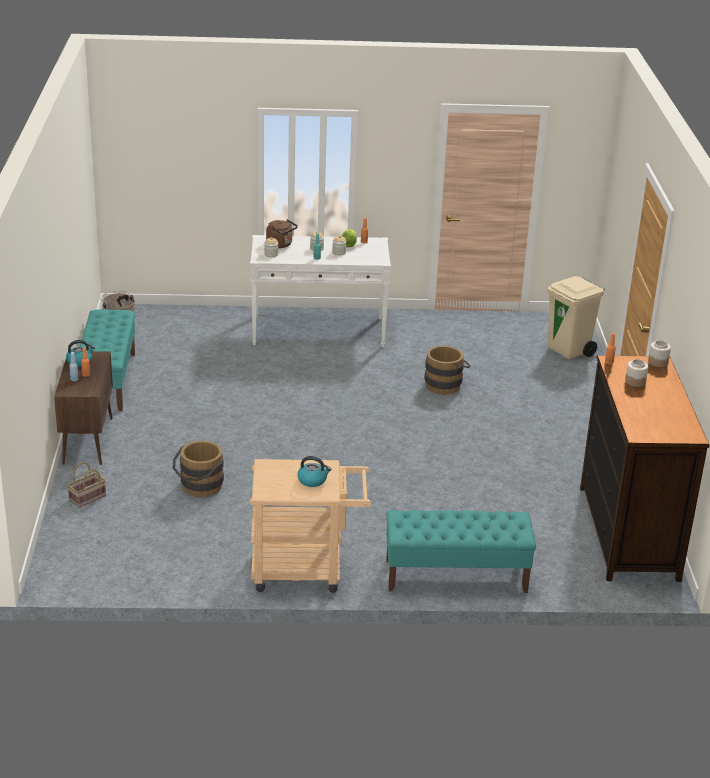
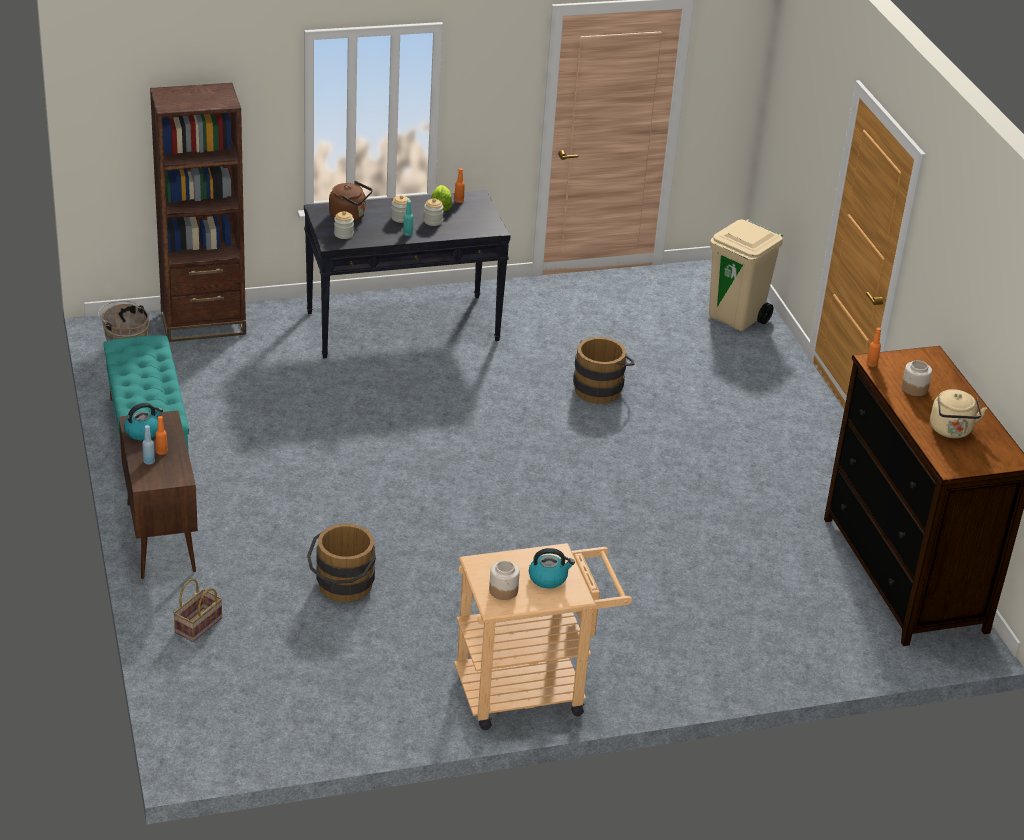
camera: 15 degrees left, 5 degrees up
white console table [250,235,391,347] -> black console table [304,190,511,358]
turquoise bench [386,510,536,593] -> none
jar [648,340,671,367] -> jar moved to [489,561,520,600]
none -> brown bookcase [150,83,246,342]
none -> beige kettle [930,389,987,438]

